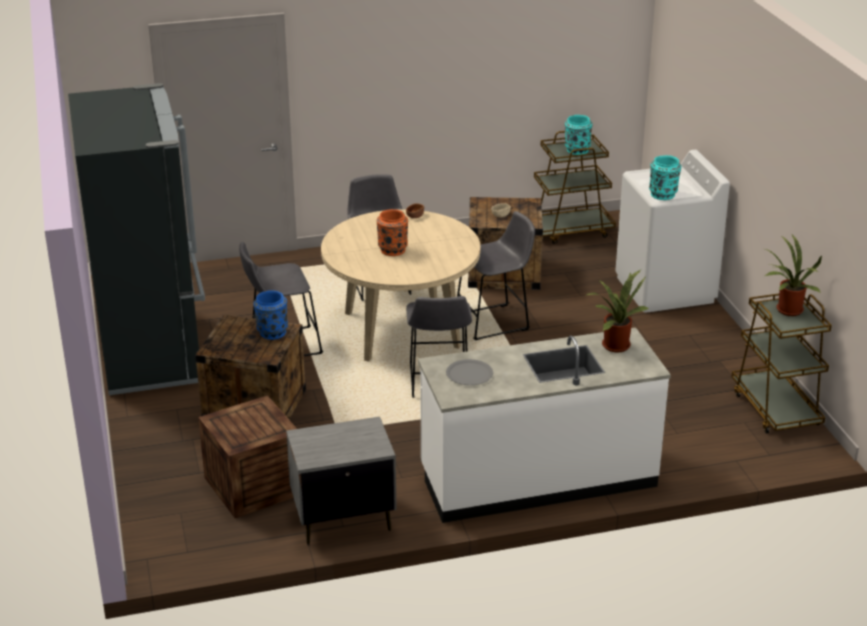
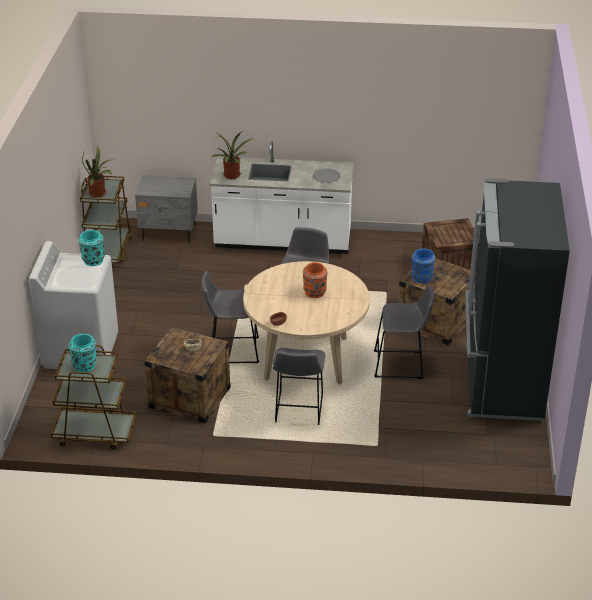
camera: 160 degrees left, 5 degrees up
grey nightstand [286,417,397,545] -> grey nightstand moved to [135,175,198,243]

